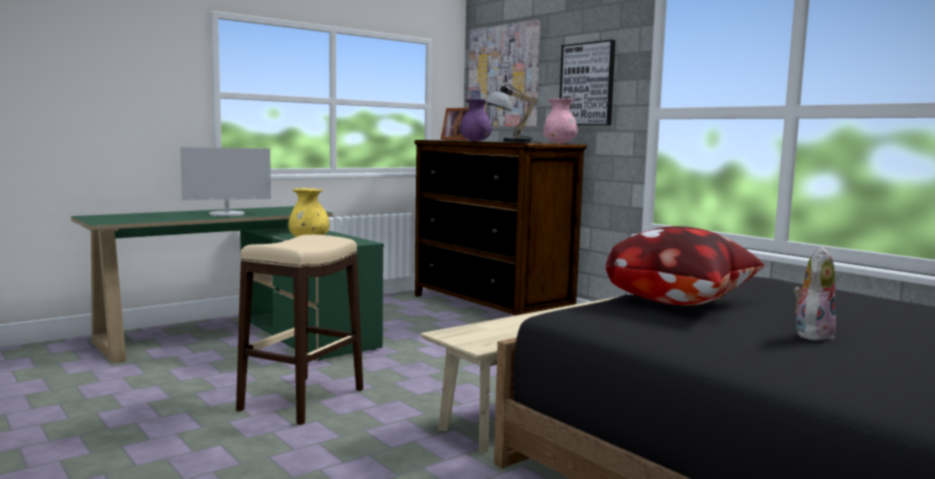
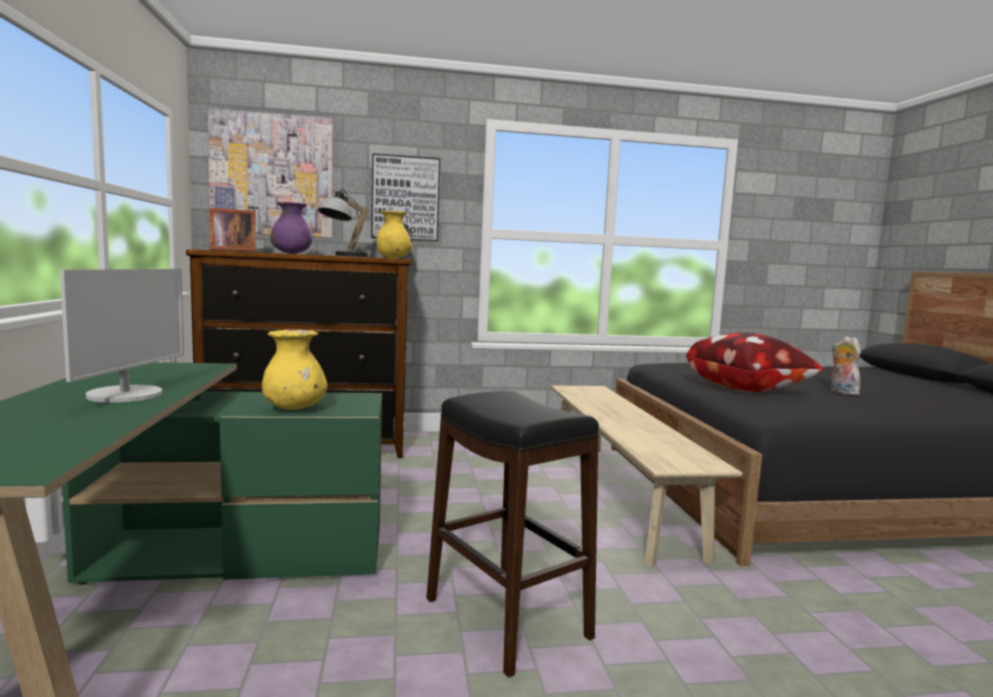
camera: 60 degrees left, 0 degrees up
beige stool [236,235,363,425] -> black stool [426,391,599,678]
pink vase [544,98,578,143] -> yellow vase [376,211,412,258]

